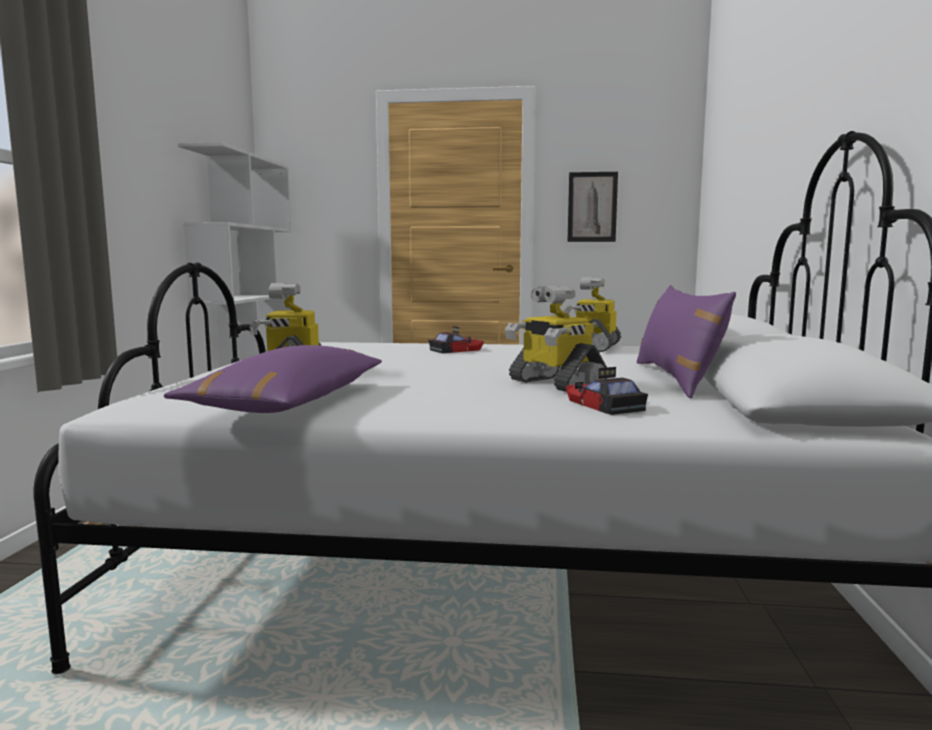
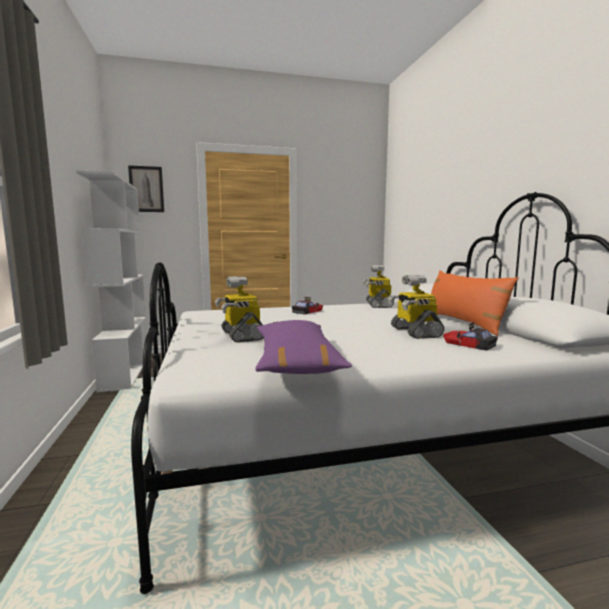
camera: 20 degrees left, 0 degrees up
toy robot [505,286,607,392] -> toy robot turned 45 degrees clockwise [388,275,444,339]
picture [567,172,618,242] -> picture moved to [128,165,164,212]
purple pillow [637,285,736,398] -> orange pillow [431,271,519,336]

